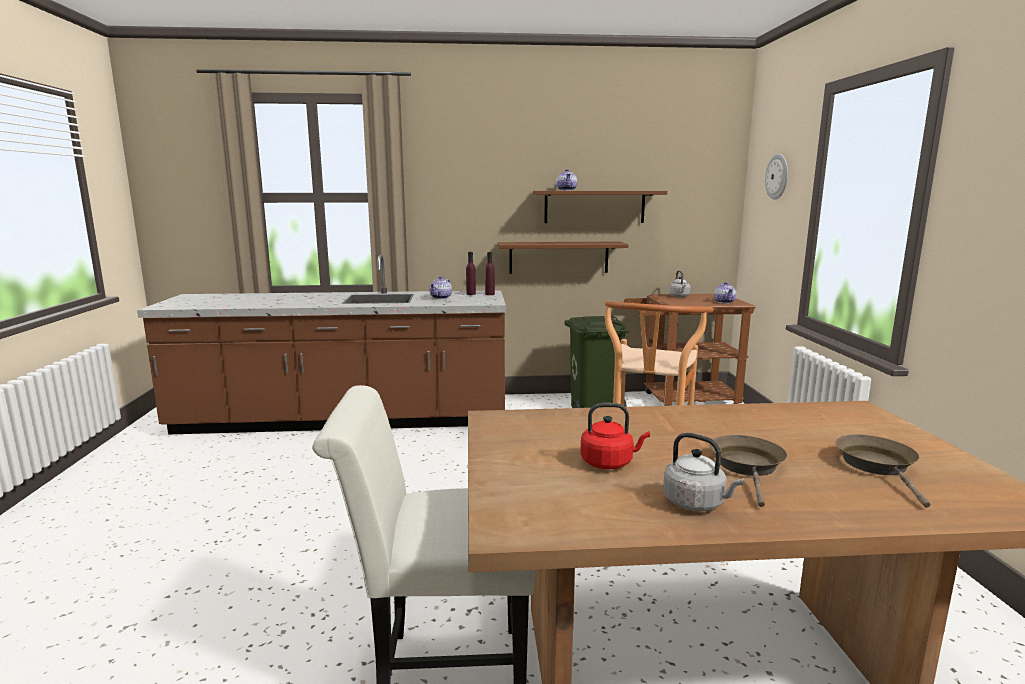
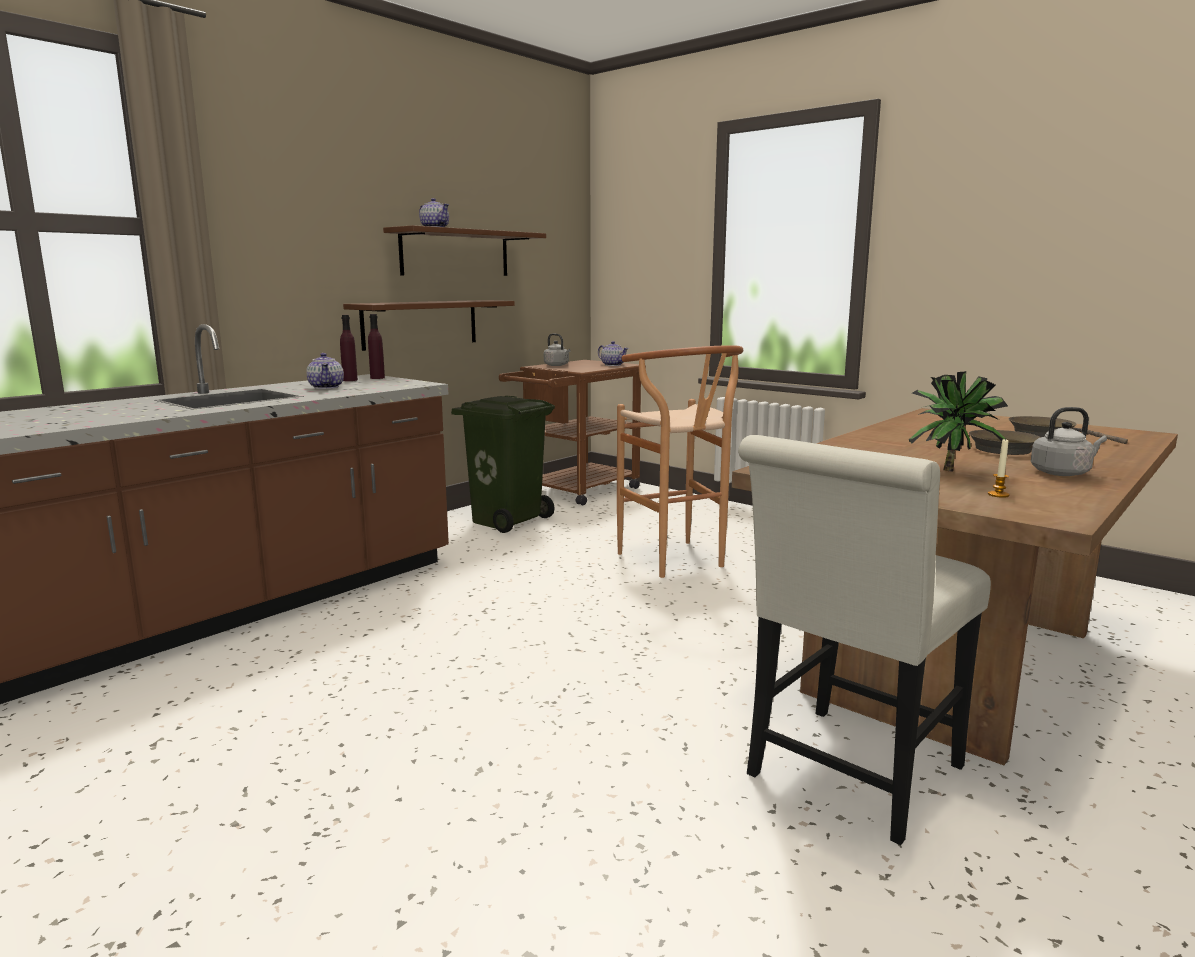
camera: 45 degrees left, 0 degrees up
red kettle [580,403,650,469] -> potted plant [909,371,1008,472]
wall clock [765,154,788,200] -> none
none -> candle [988,439,1009,498]

